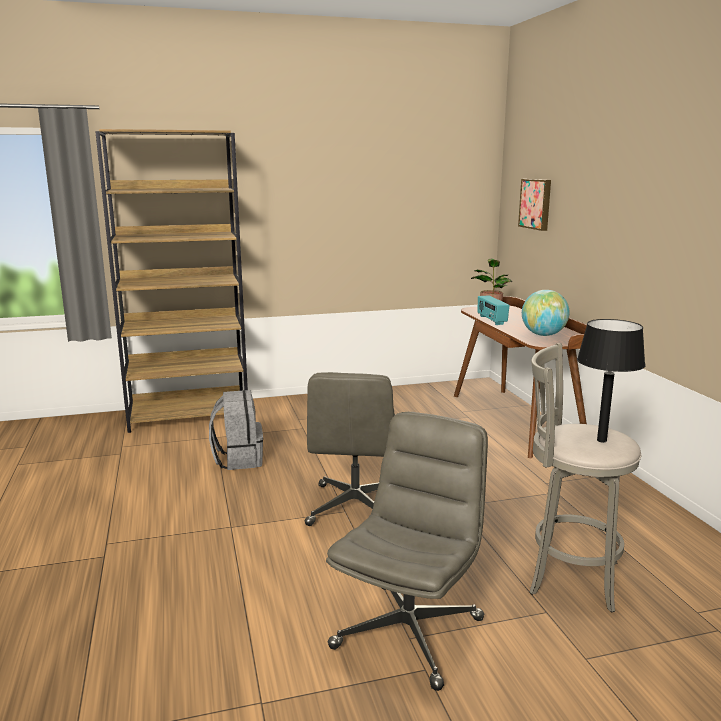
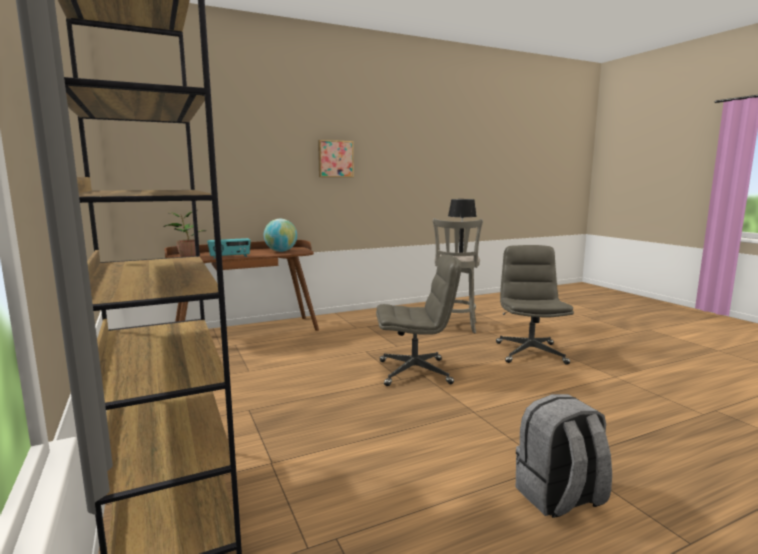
camera: 100 degrees left, 5 degrees down
grey backpack [209,390,263,470] -> grey backpack moved to [516,394,612,518]
grey office chair [326,412,488,691] -> grey office chair turned 75 degrees clockwise [496,245,574,365]
picture [518,179,551,231] -> picture moved to [318,140,354,177]

